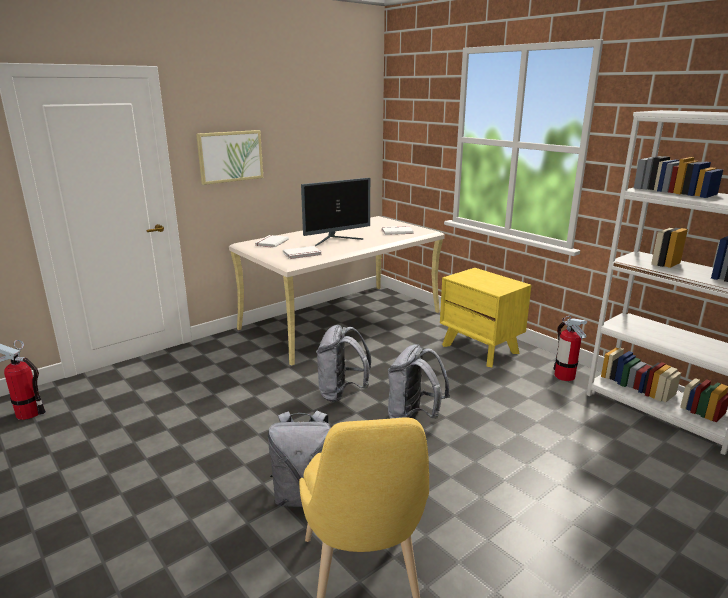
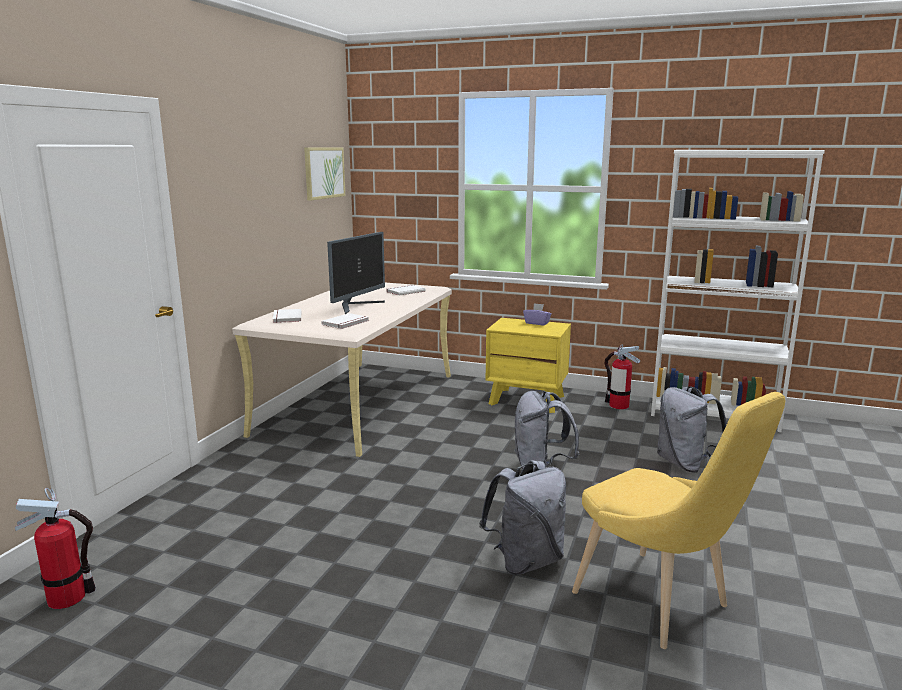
camera: 30 degrees left, 5 degrees down
picture [196,130,263,185] -> picture moved to [304,147,345,201]
grey backpack [316,325,371,402] -> grey backpack moved to [657,386,727,473]
none -> purple tissue box [523,303,552,325]

